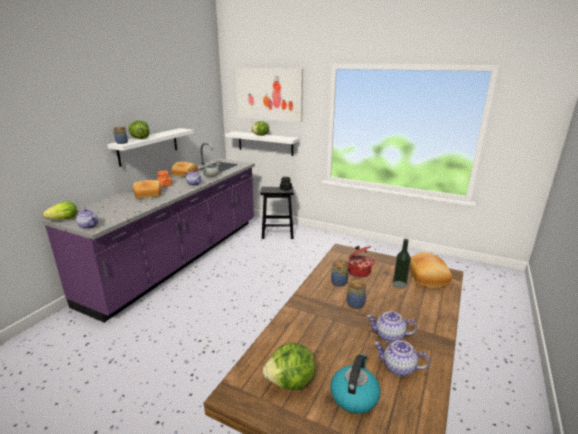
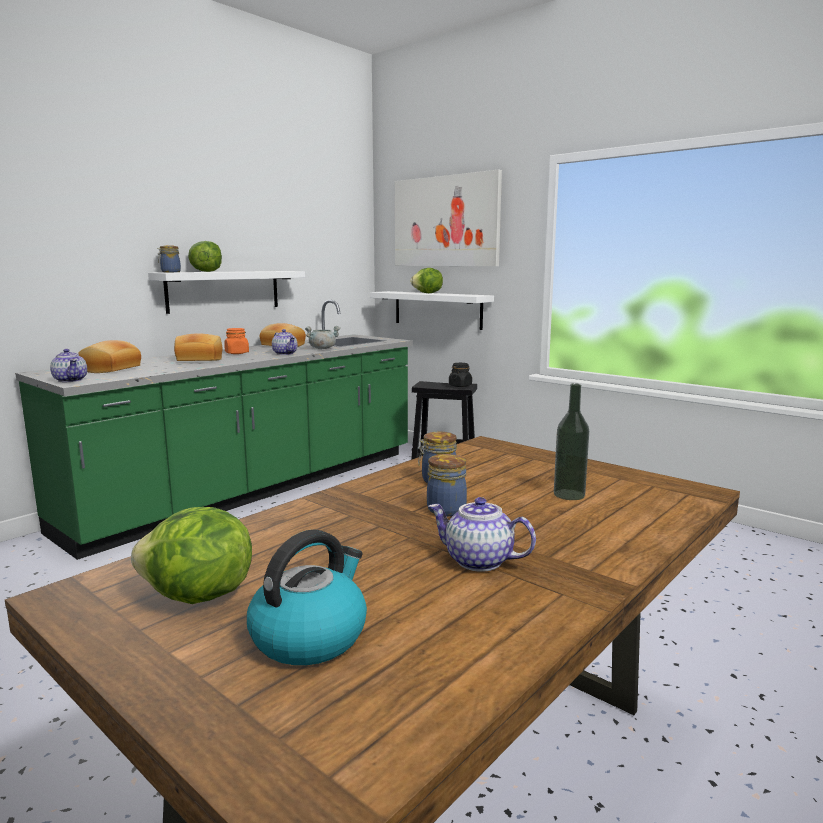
camera: 15 degrees right, 10 degrees down
purple counter [43,143,255,323] -> green counter [15,300,413,560]
lettuce [43,201,77,220] -> none
cooking pot [348,246,375,277] -> none
teapot [374,340,430,376] -> none
bread [409,252,452,288] -> bread moved to [78,340,141,373]

